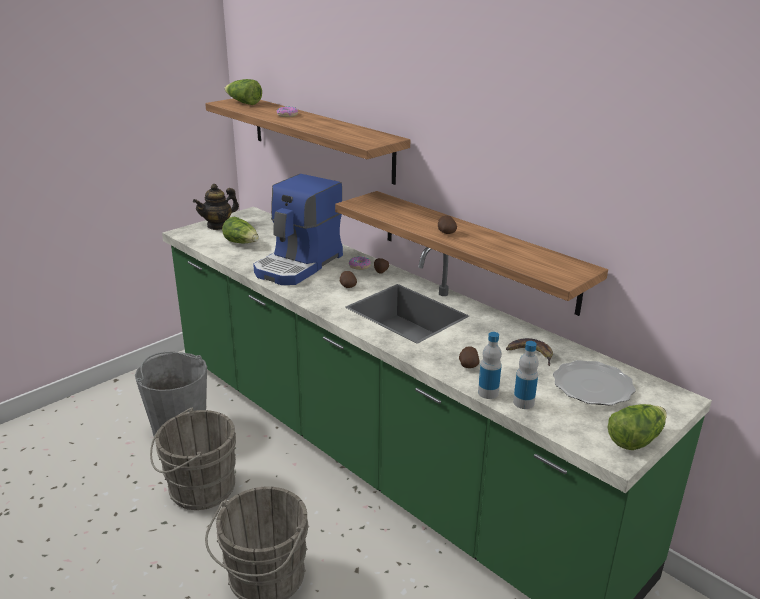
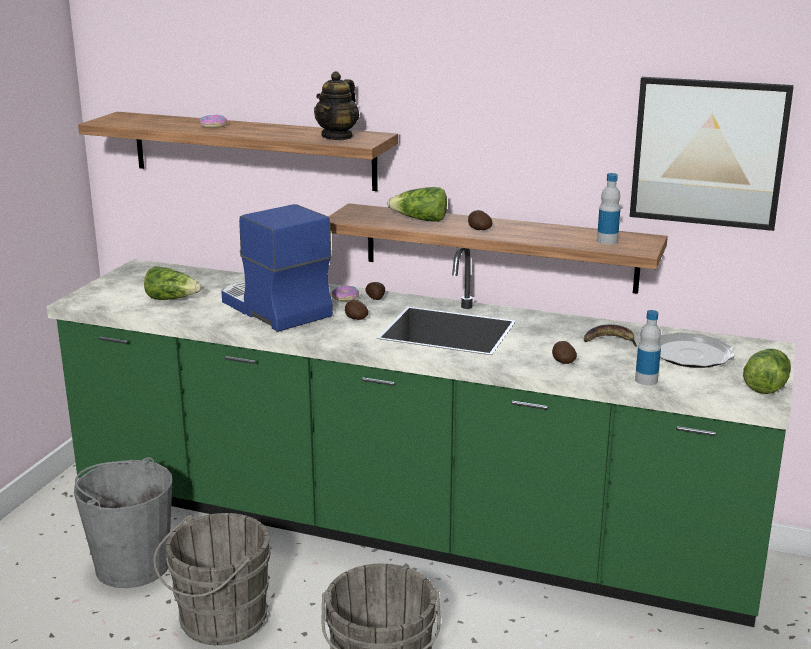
camera: 25 degrees left, 5 degrees down
teapot [193,184,239,230] -> teapot moved to [314,71,359,140]
lettuce [225,79,262,105] -> lettuce moved to [387,187,447,222]
coffee machine [253,174,343,285] -> coffee machine turned 135 degrees clockwise [221,204,333,332]
bottle [478,332,502,399] -> bottle moved to [597,173,620,245]
none -> picture [630,77,794,231]

